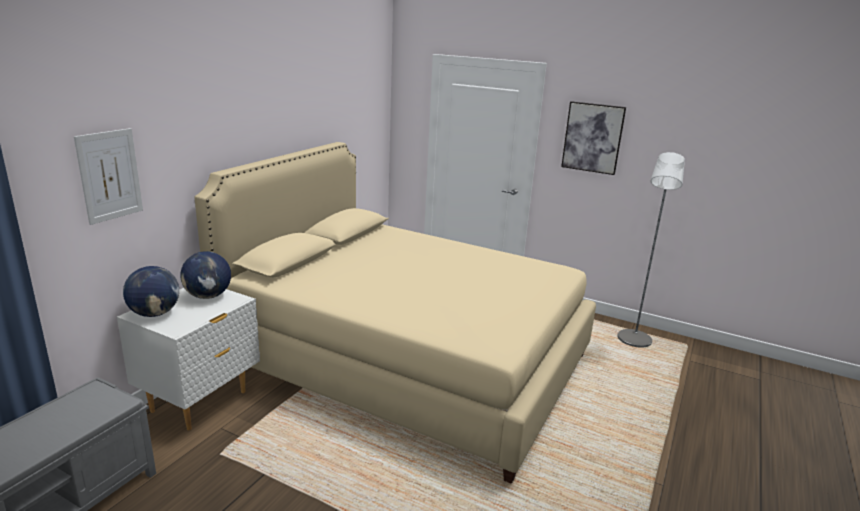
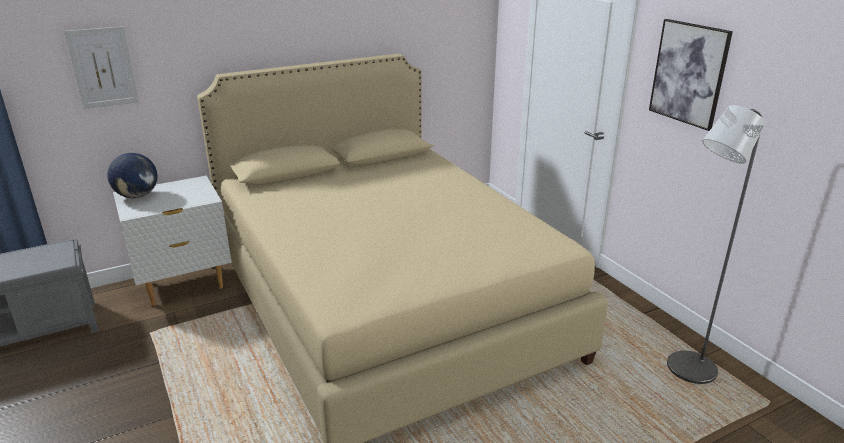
camera: 35 degrees right, 5 degrees up
globe [180,251,231,299] -> none

